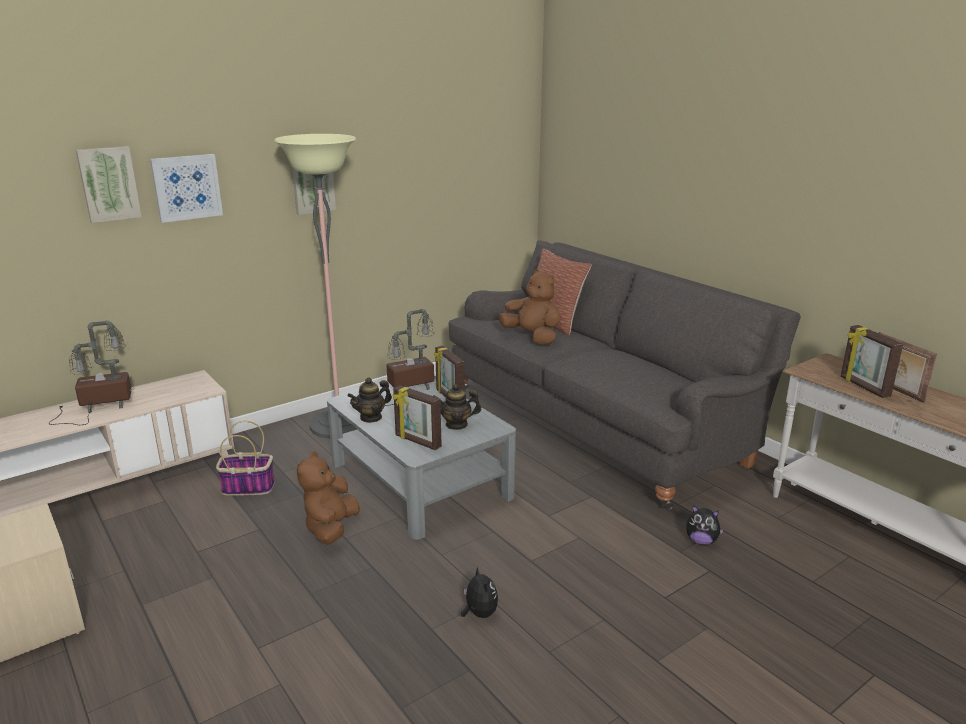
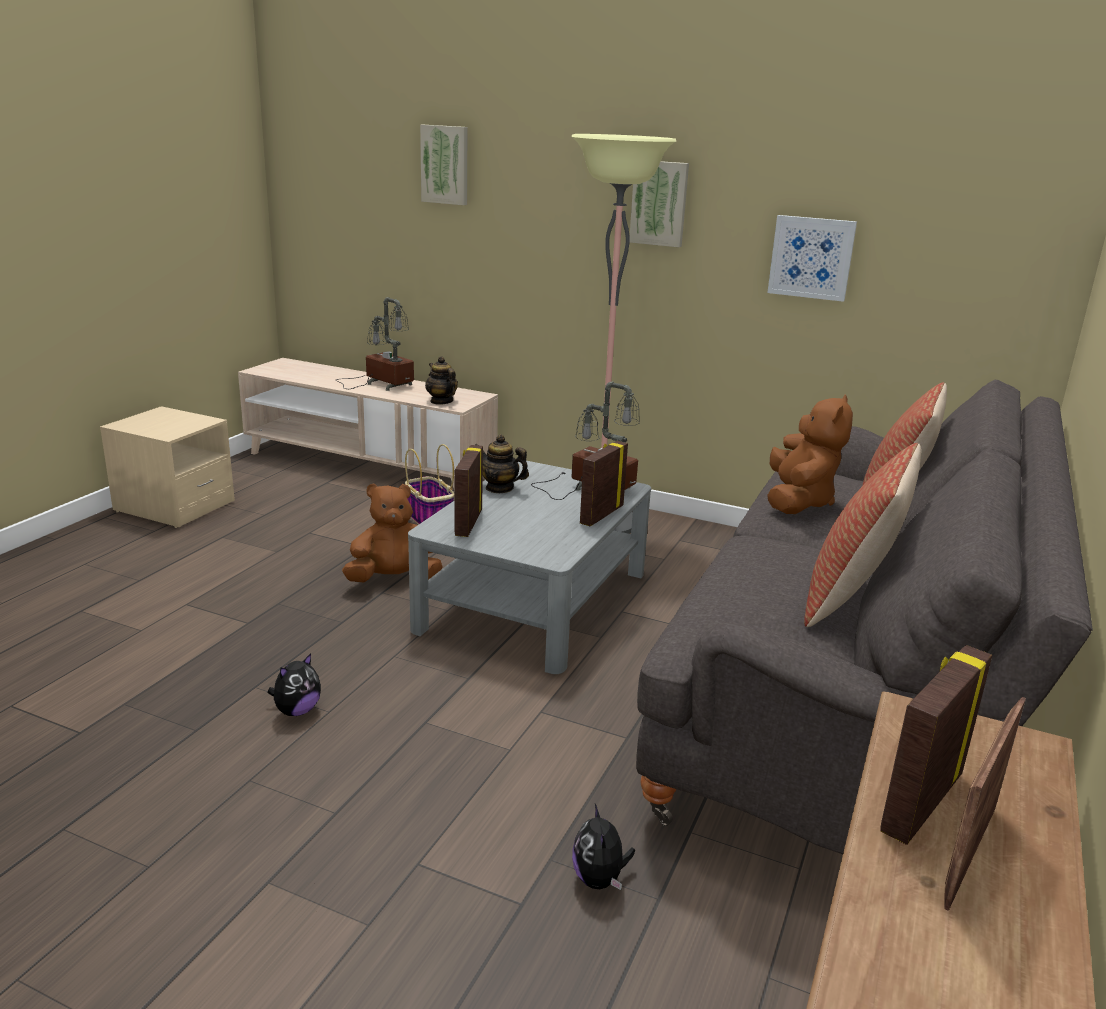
camera: 60 degrees right, 0 degrees up
picture [150,154,223,223] -> picture moved to [767,215,857,302]
teapot [433,384,481,430] -> teapot moved to [425,356,458,405]
none -> pillow [804,443,921,627]

